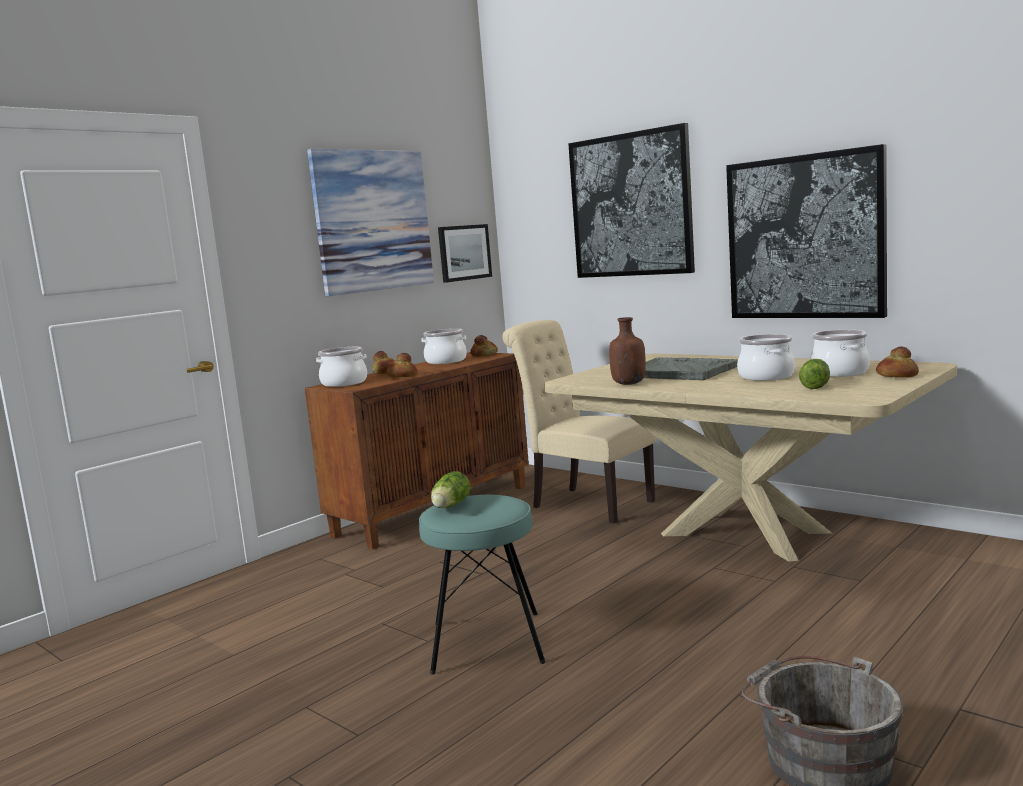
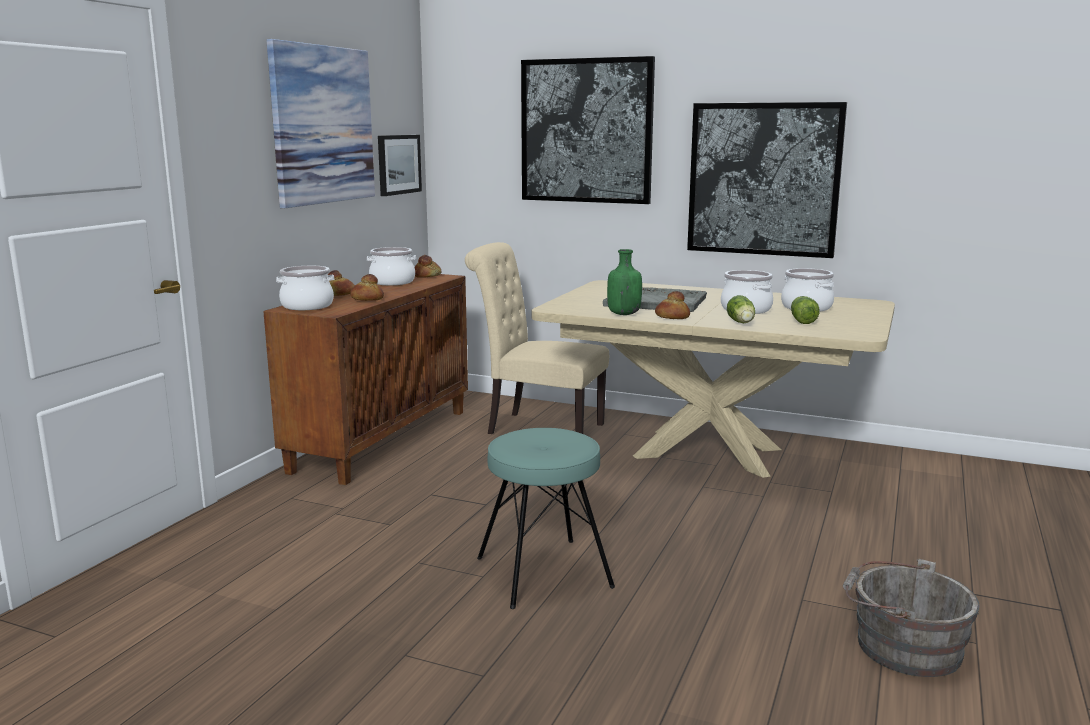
camera: 20 degrees left, 5 degrees up
lettuce [431,471,471,508] -> lettuce moved to [727,295,755,323]
brown bottle [609,317,646,385] -> green bottle [607,249,642,315]
bread [876,347,919,378] -> bread moved to [655,291,690,319]

